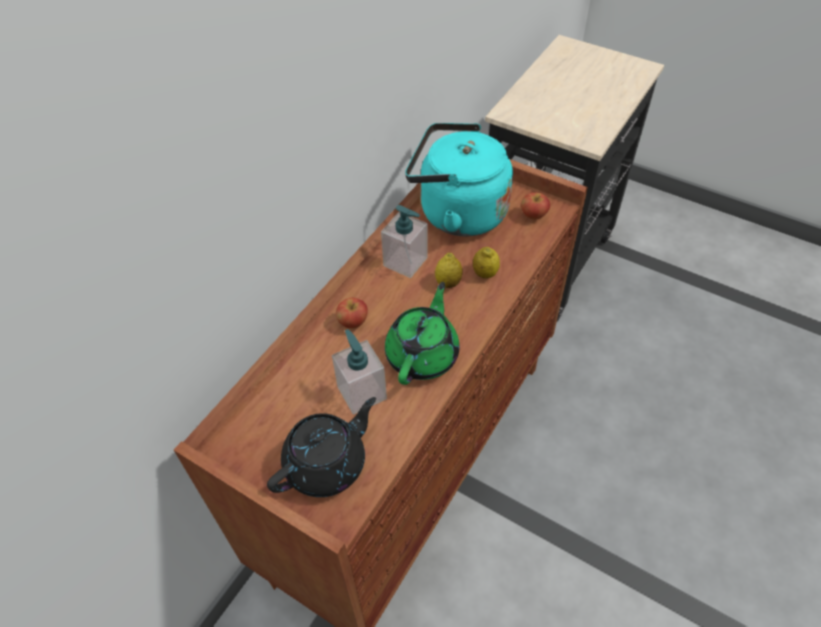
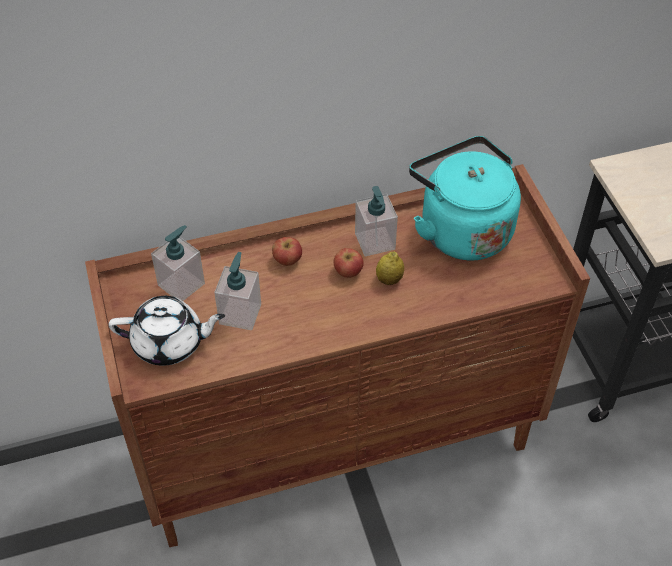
camera: 40 degrees right, 0 degrees up
black teapot [267,397,376,497] -> white teapot [109,296,225,366]
green teapot [385,282,460,385] -> none
lemon [473,247,500,278] -> none
apple [521,193,550,220] -> apple moved to [333,248,364,278]
none -> soap dispenser [151,225,205,301]

